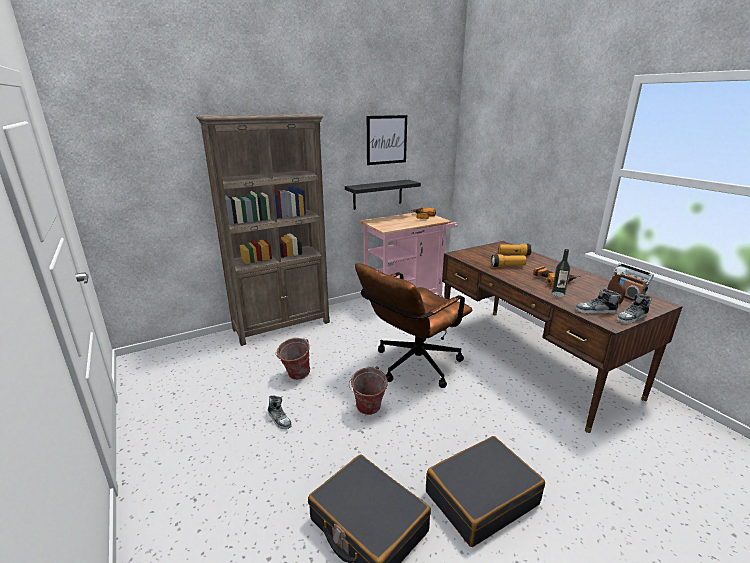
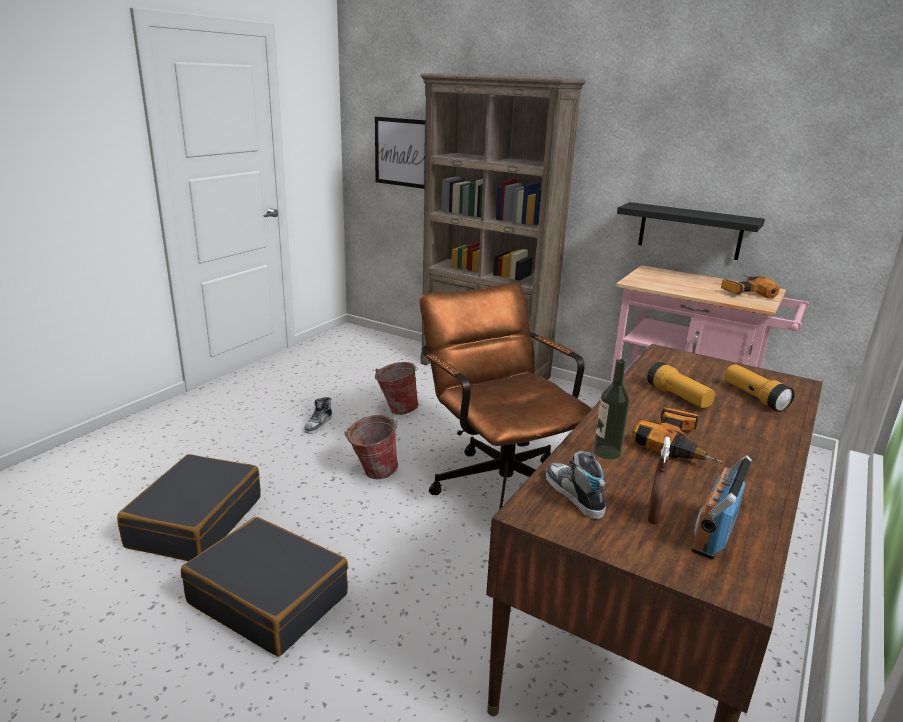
camera: 60 degrees right, 0 degrees up
brown office chair [355,263,472,388] -> brown office chair turned 45 degrees clockwise [419,283,592,510]
picture [367,115,407,165] -> picture moved to [375,117,426,189]
shoe [617,294,652,324] -> none

